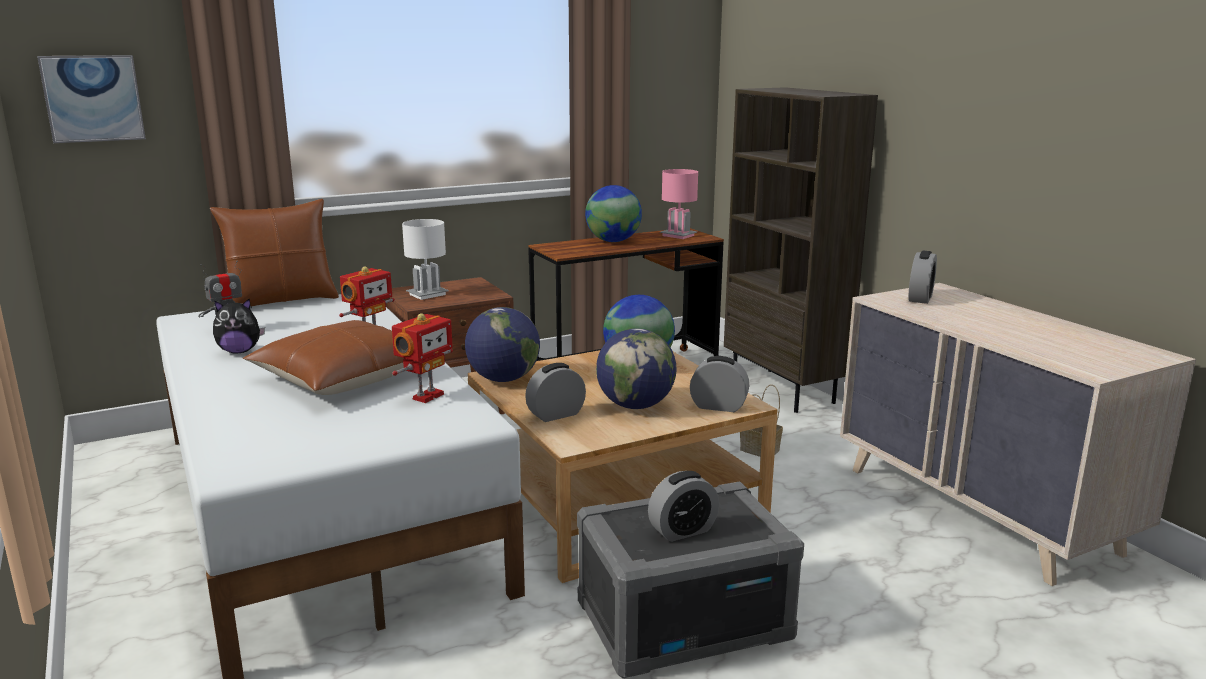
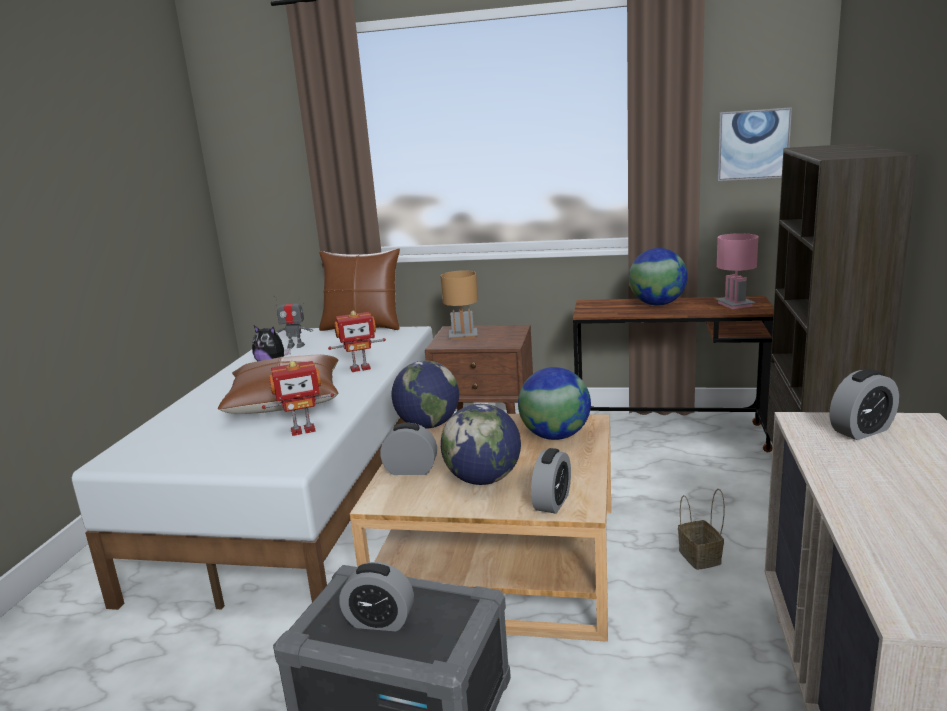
camera: 40 degrees right, 0 degrees up
picture [37,55,146,143] -> picture moved to [717,107,792,181]
white table lamp [402,219,449,300] -> brown table lamp [440,270,478,340]
alarm clock [690,356,749,412] -> alarm clock turned 60 degrees clockwise [531,448,571,514]

